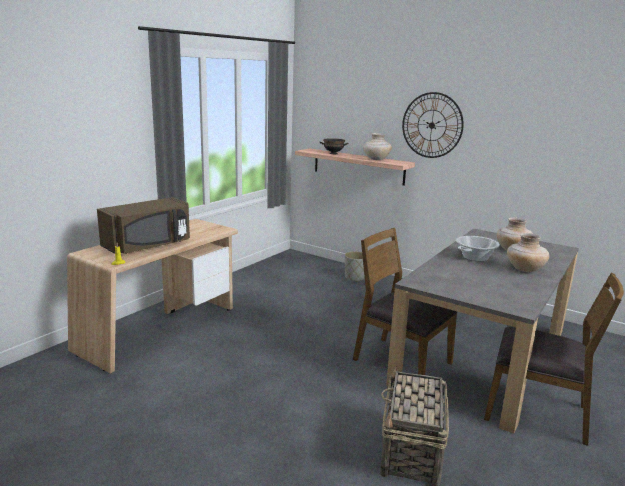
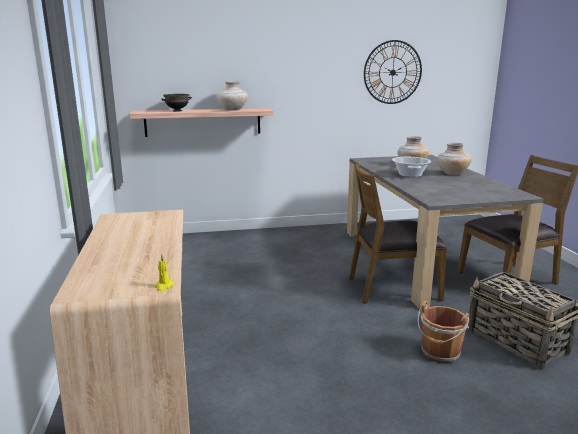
camera: 45 degrees left, 0 degrees up
brown microwave [97,197,190,254] -> none
grey planter [345,251,365,282] -> none
wall clock [402,92,464,158] -> wall clock moved to [364,40,422,104]
none -> brown bucket [418,301,470,363]

